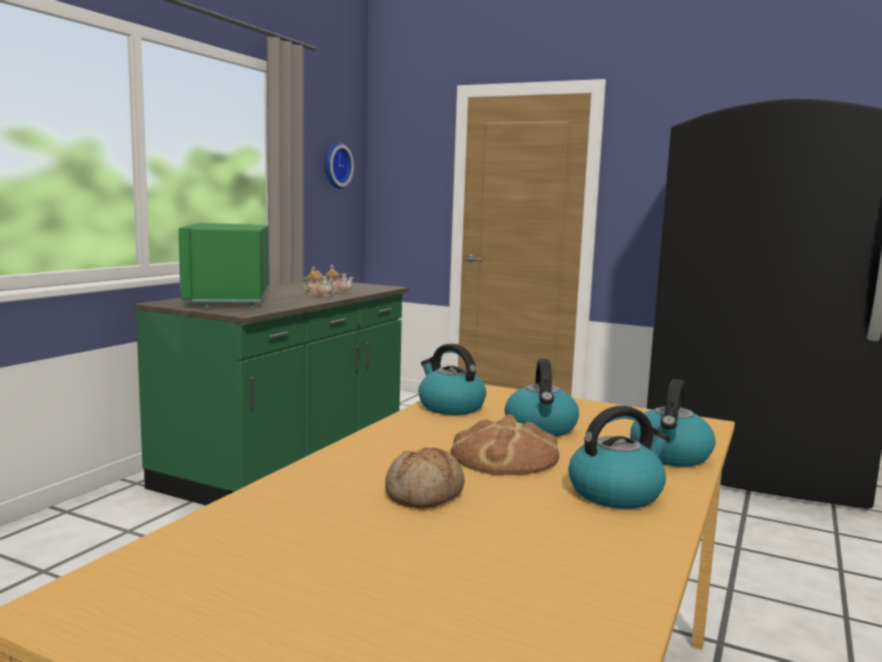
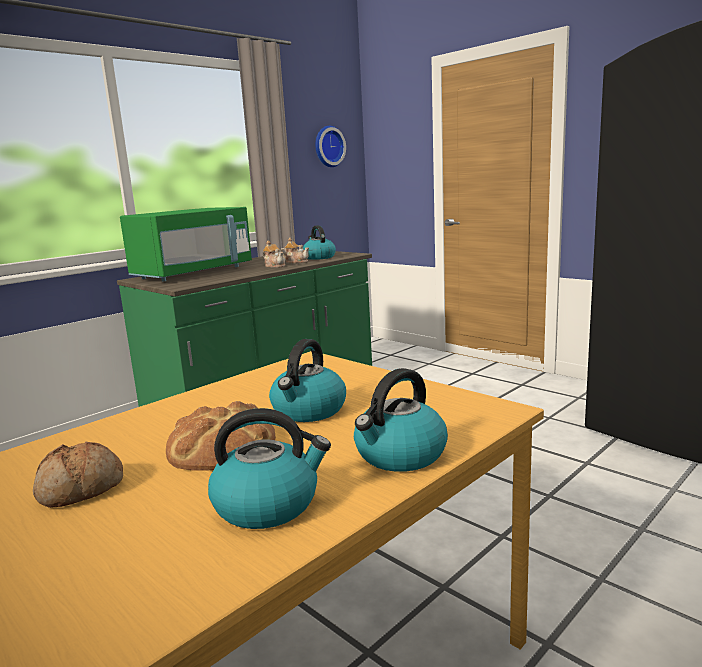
camera: 20 degrees right, 5 degrees up
green microwave [178,223,269,308] -> green microwave turned 150 degrees counterclockwise [120,207,252,281]
kettle [418,343,486,415] -> kettle moved to [303,225,336,260]

